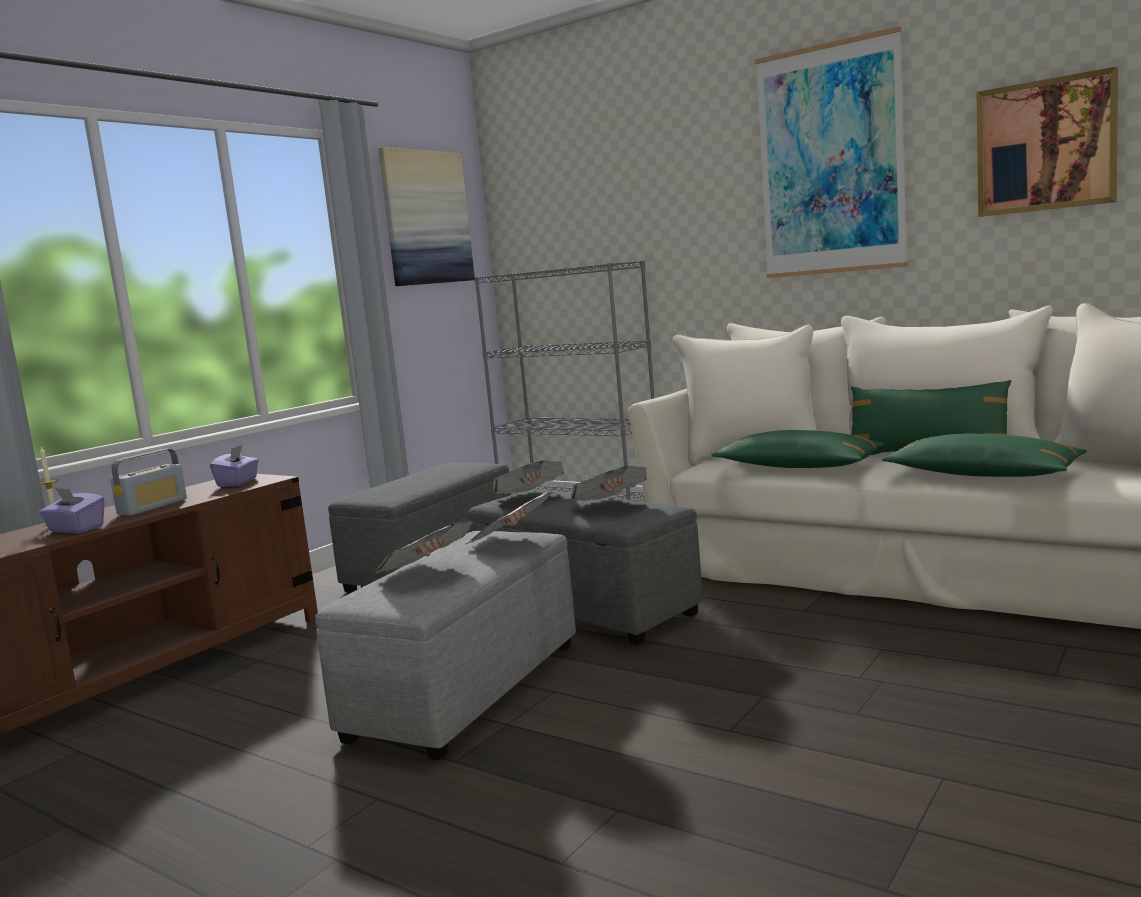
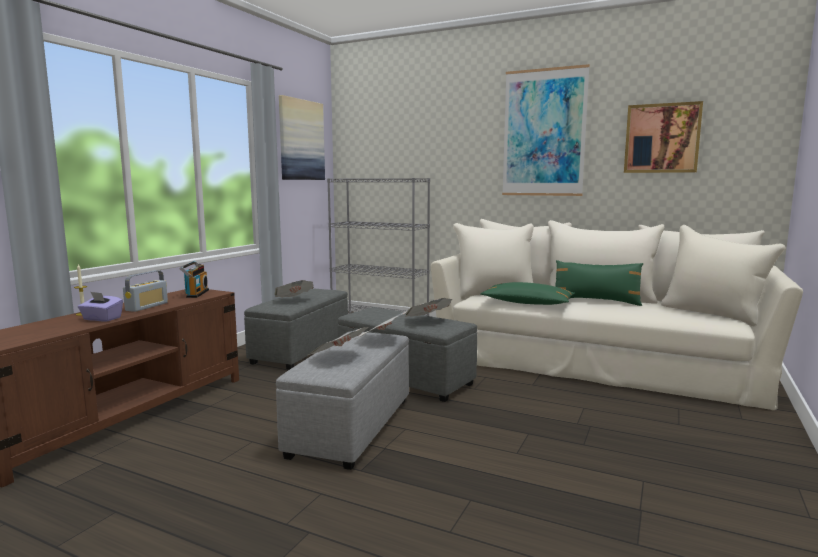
camera: 10 degrees left, 0 degrees up
purple tissue box [210,444,259,487] -> radio [180,261,209,298]
newspaper [493,460,564,494] -> newspaper moved to [275,280,314,297]
green pillow [882,433,1087,477] -> none

